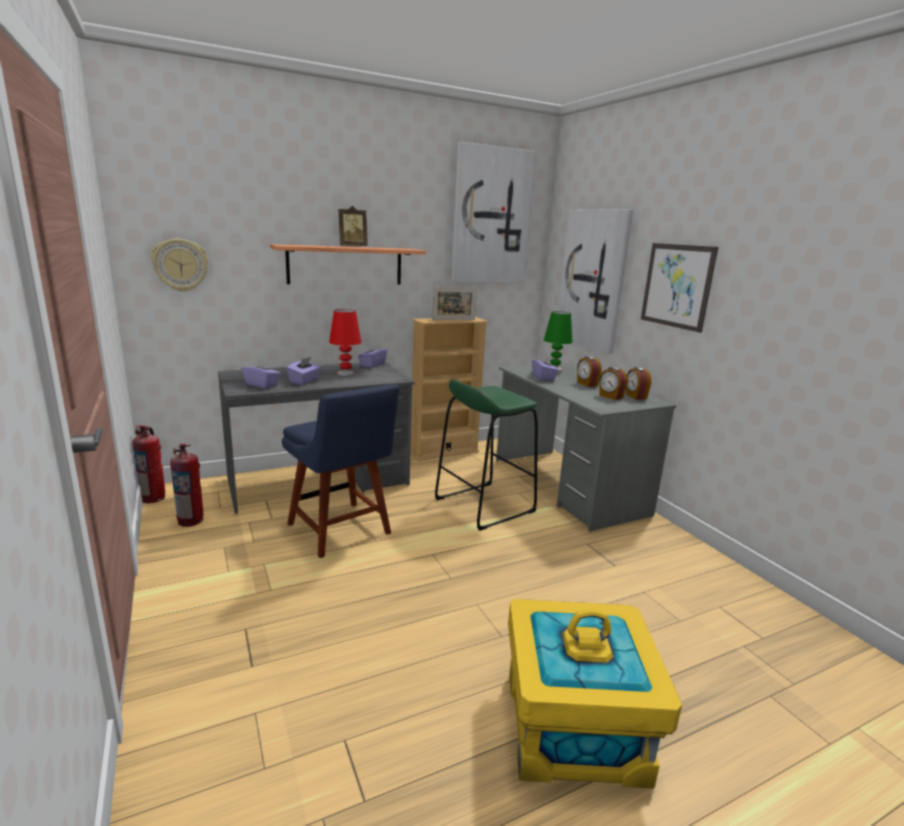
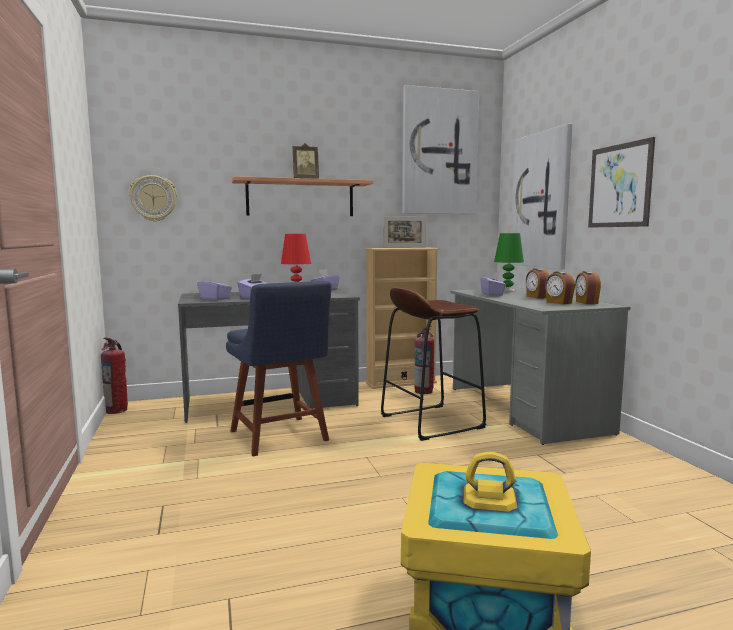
camera: 10 degrees right, 10 degrees down
fire extinguisher [170,443,204,527] -> fire extinguisher moved to [414,326,434,394]
green stool [435,380,538,531] -> brown stool [381,287,486,441]

